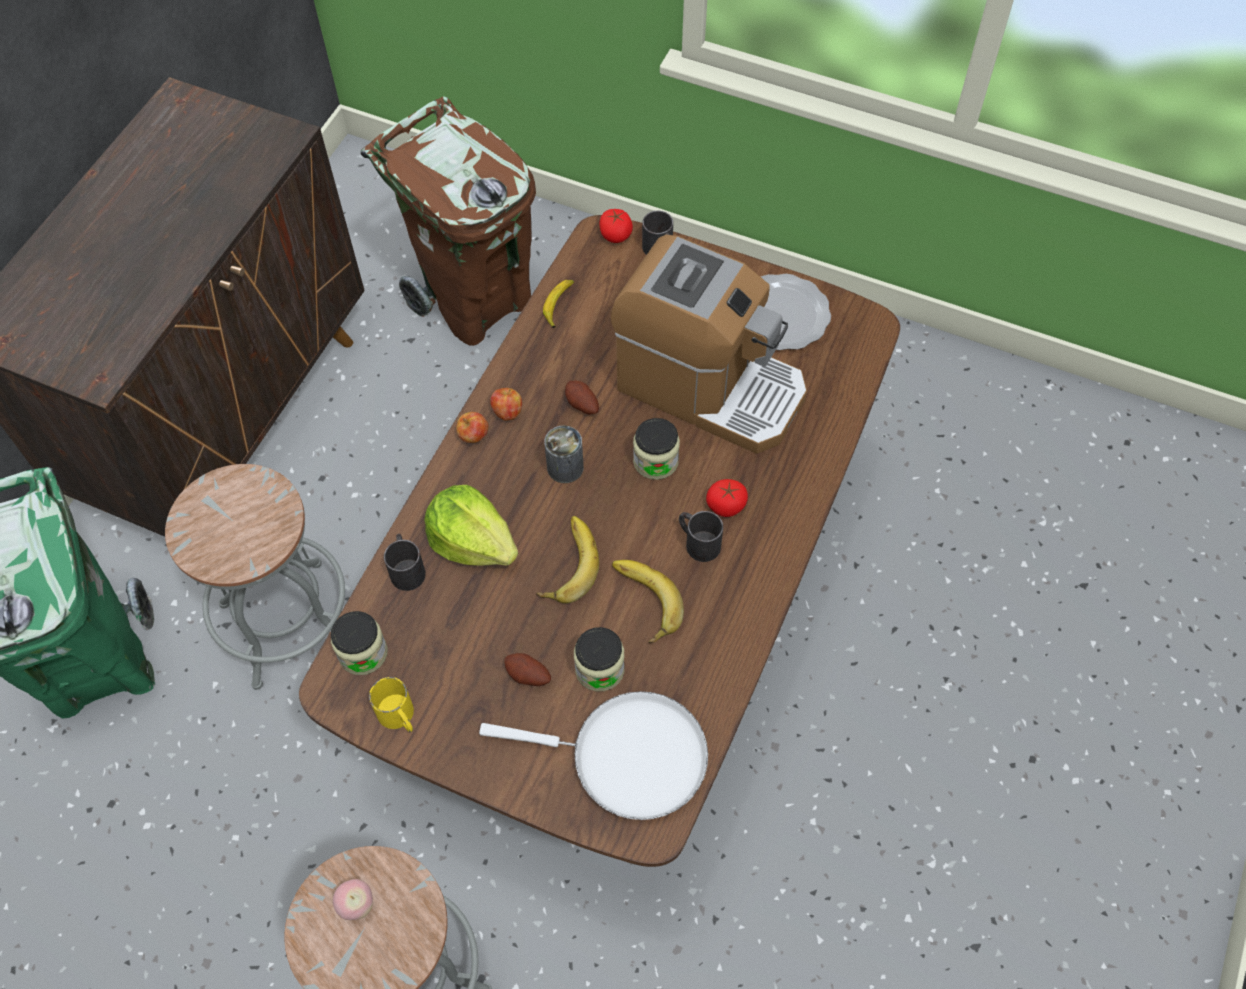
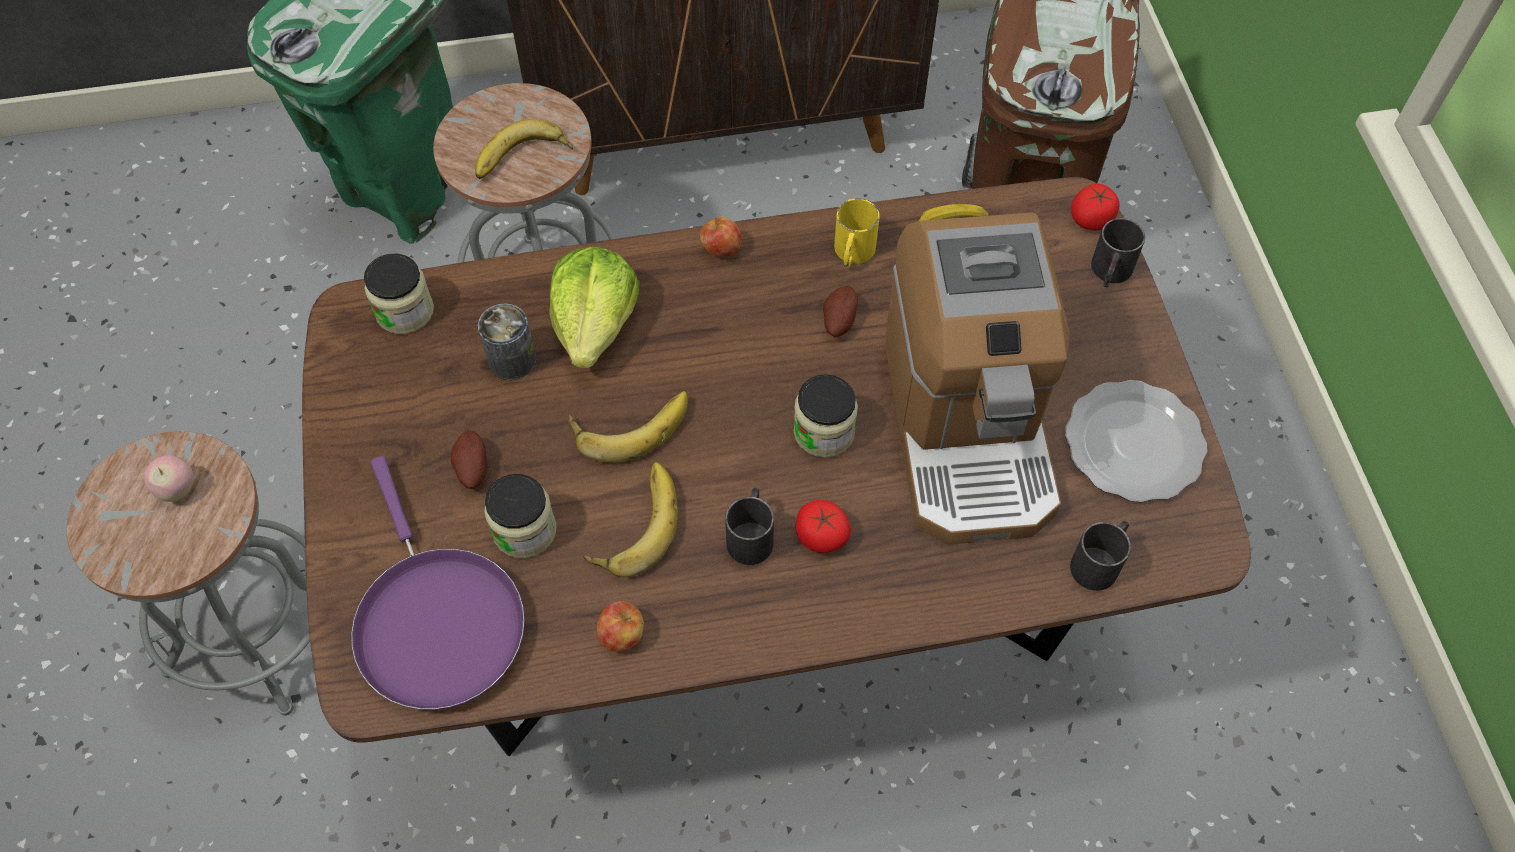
camera: 55 degrees right, 0 degrees up
yellow mug [369,677,414,732] -> yellow mug moved to [834,198,880,268]
black mug [384,534,426,591] -> black mug moved to [1070,521,1131,591]
white frying pan [479,691,708,820] -> purple frying pan [351,456,525,710]
apple [490,388,522,421] -> apple moved to [597,601,644,652]
can [544,426,584,483] -> can moved to [478,304,536,380]
none -> banana [475,119,573,179]

